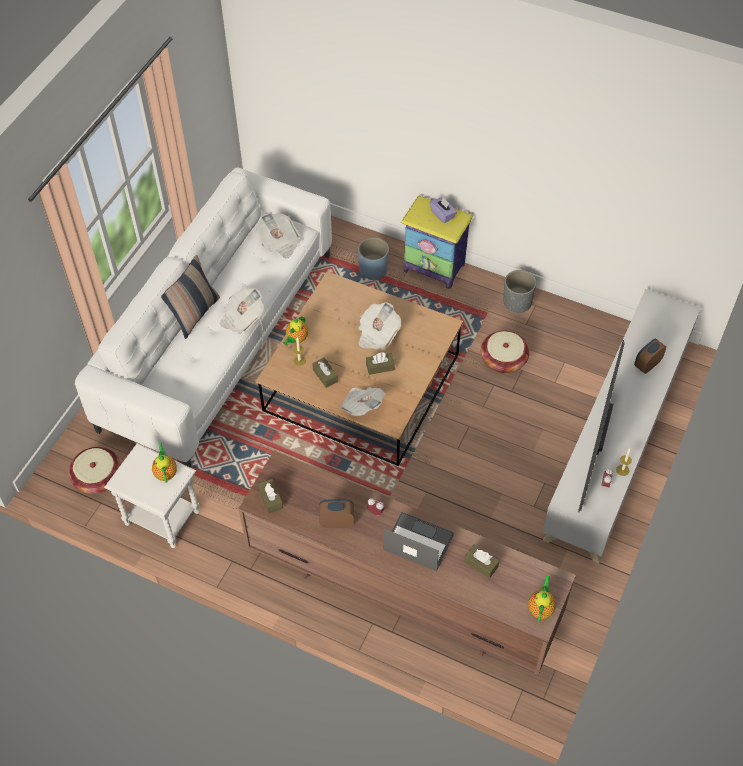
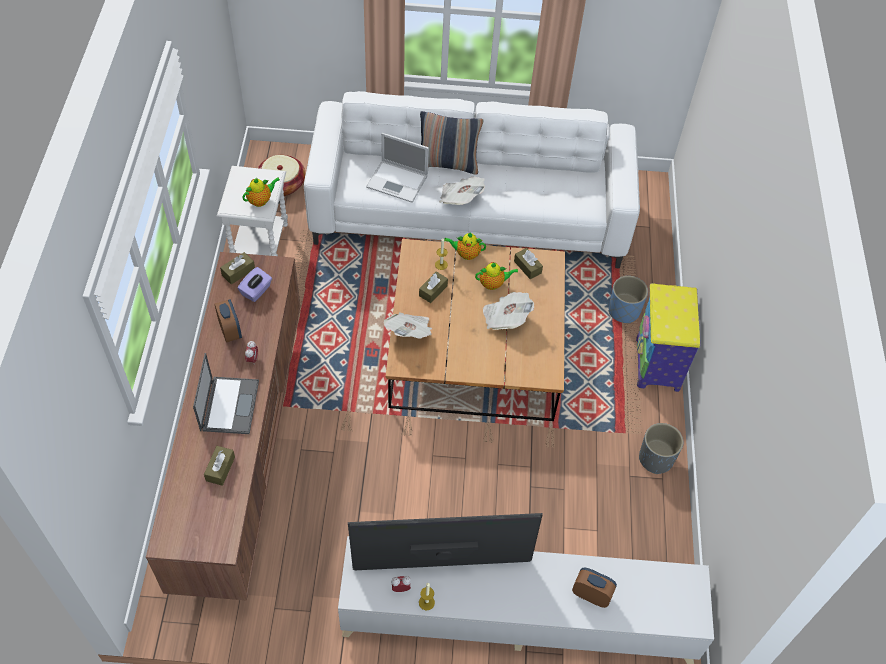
camera: 65 degrees right, 0 degrees up
newspaper [257,213,301,258] -> none
brown tissue box [366,352,395,375] -> brown tissue box moved to [514,248,543,279]
purple tissue box [430,197,457,223] -> purple tissue box moved to [238,267,272,302]
basket [481,331,530,373] -> none
teapot [528,575,556,622] -> teapot moved to [475,262,518,290]
none -> laptop [366,133,429,203]

